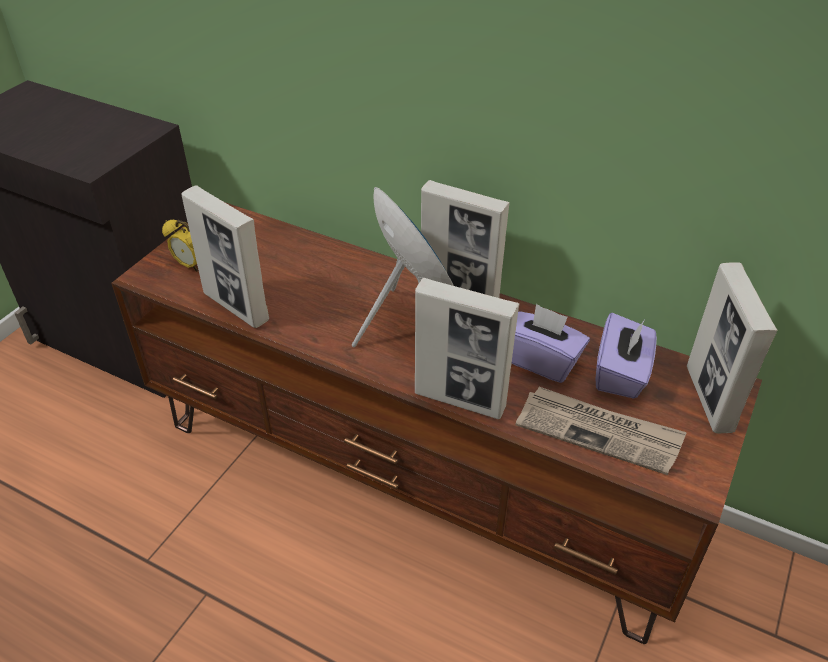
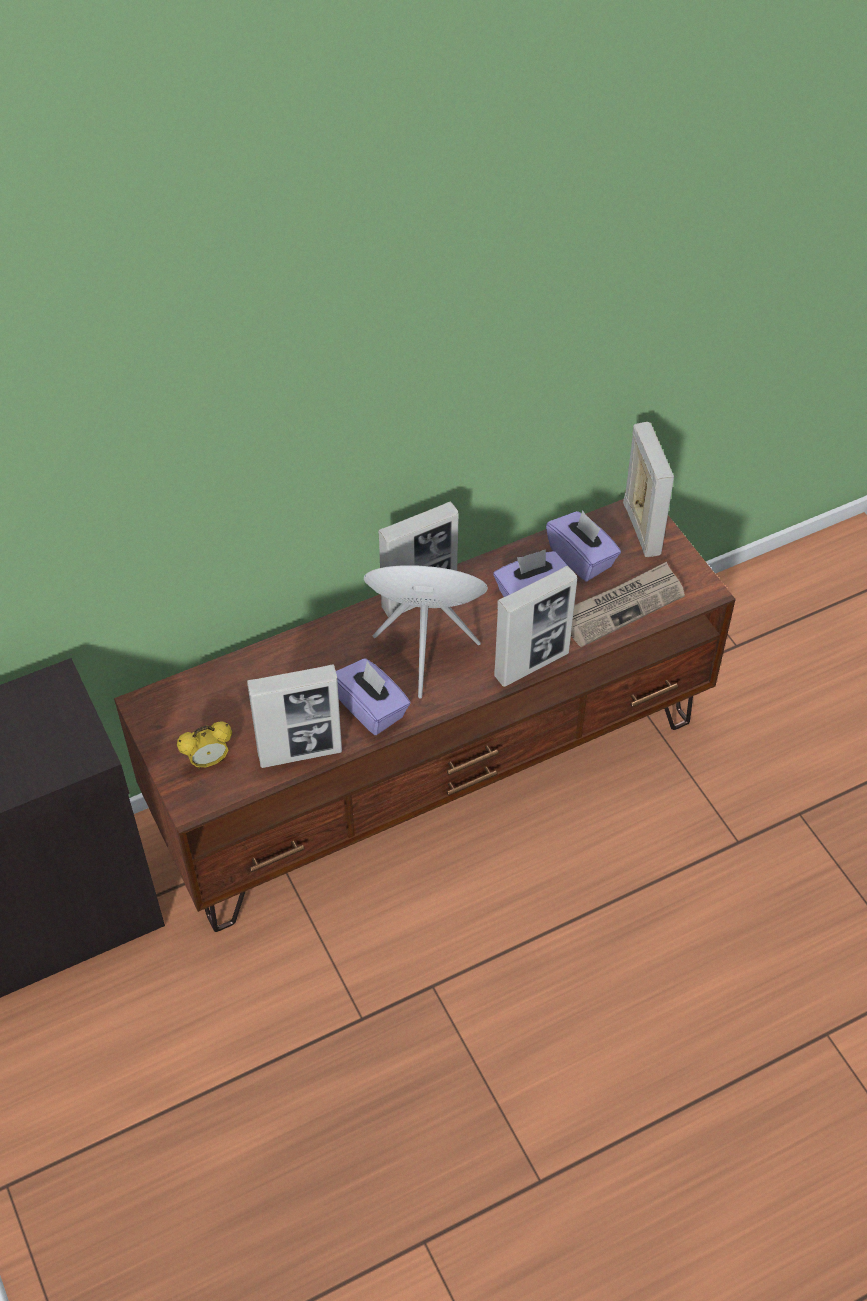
camera: 55 degrees left, 10 degrees up
picture frame [687,262,777,433] -> picture frame turned 135 degrees counterclockwise [623,422,674,557]
none -> purple tissue box [336,658,411,735]

